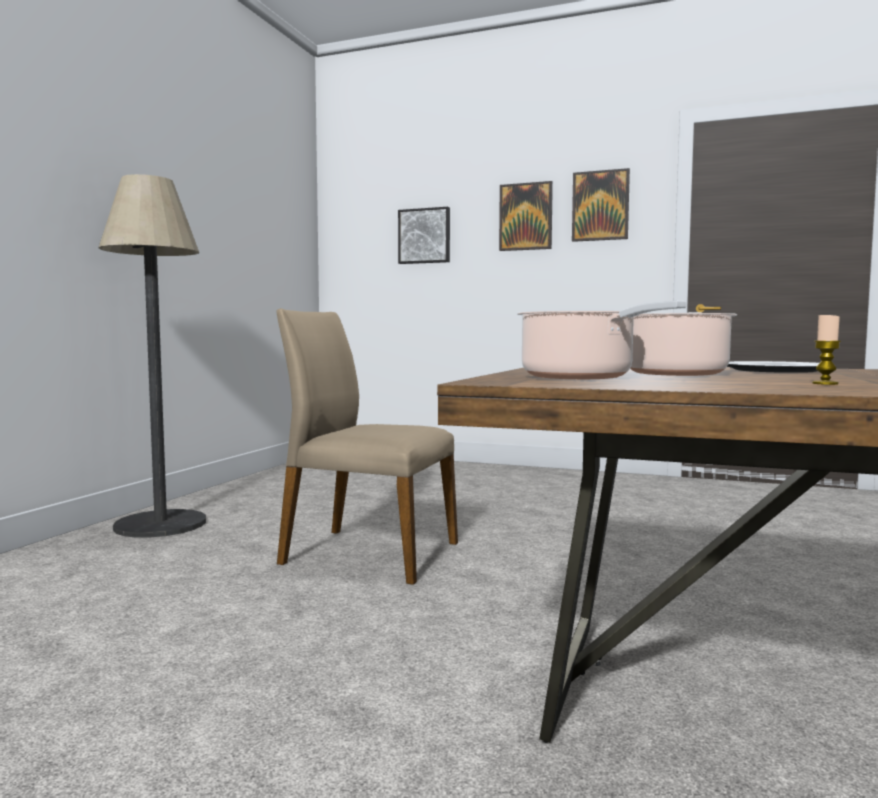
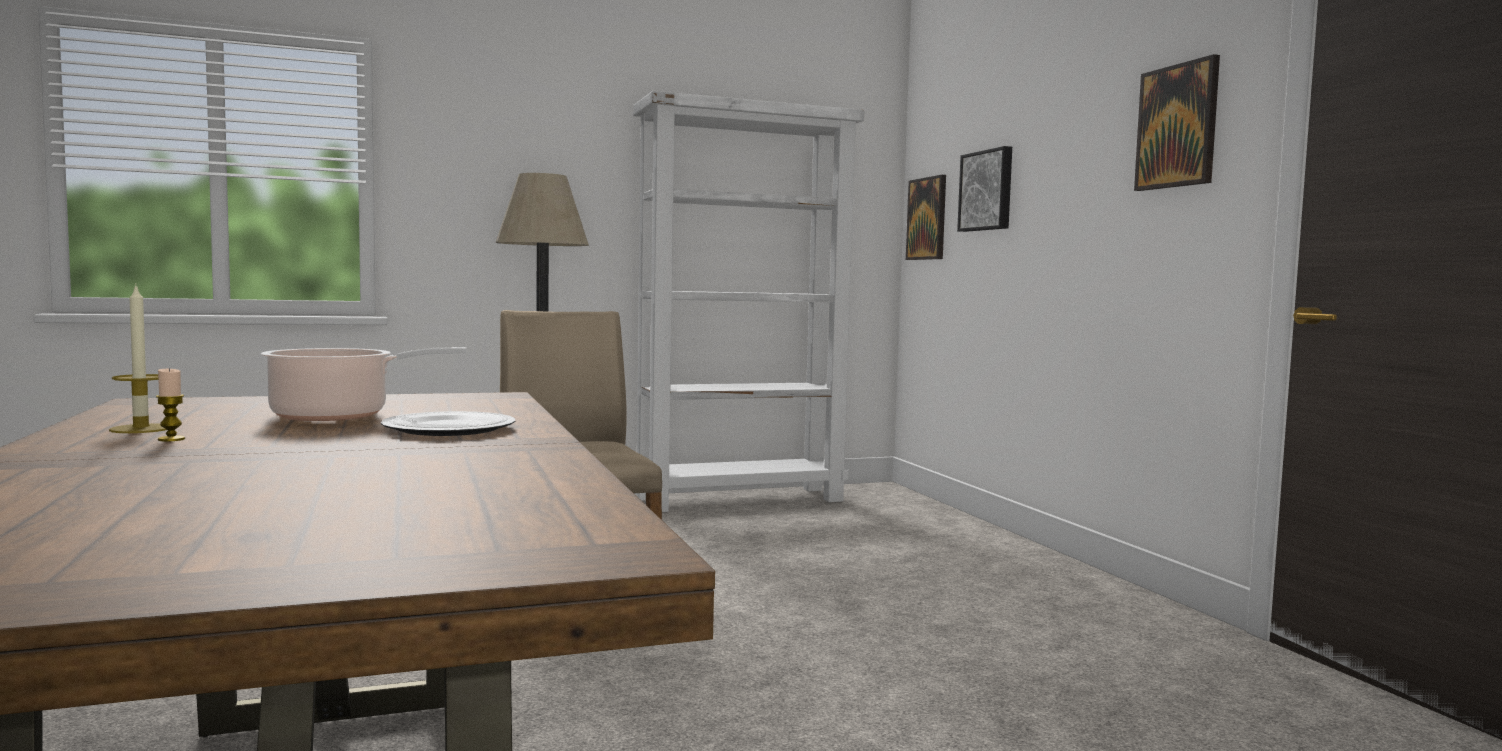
camera: 50 degrees right, 0 degrees up
picture [499,181,553,251] -> picture moved to [906,175,946,260]
cooking pot [517,301,687,379] -> none
none -> candle [109,286,167,433]
none -> white bookcase [633,91,865,512]

